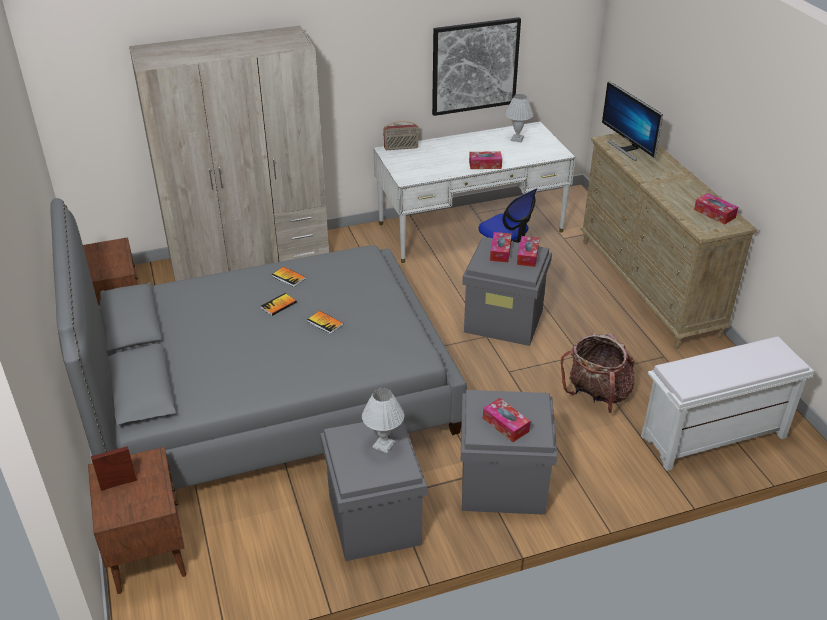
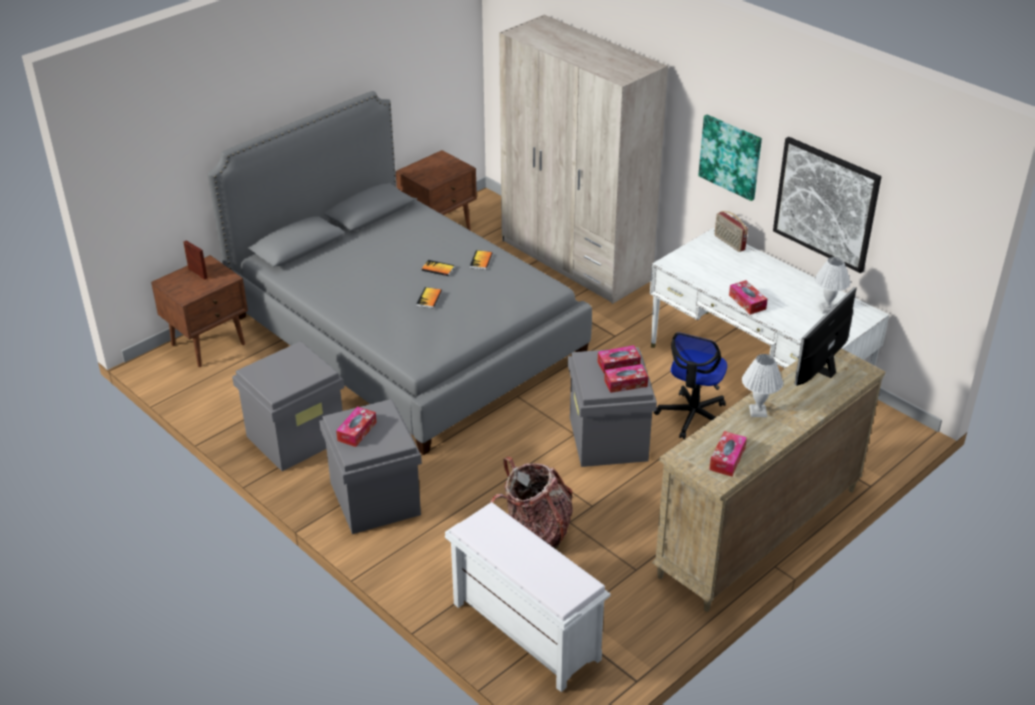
camera: 65 degrees right, 0 degrees up
white table lamp [362,388,404,453] -> white table lamp moved to [742,354,783,417]
none -> picture [698,114,762,201]

